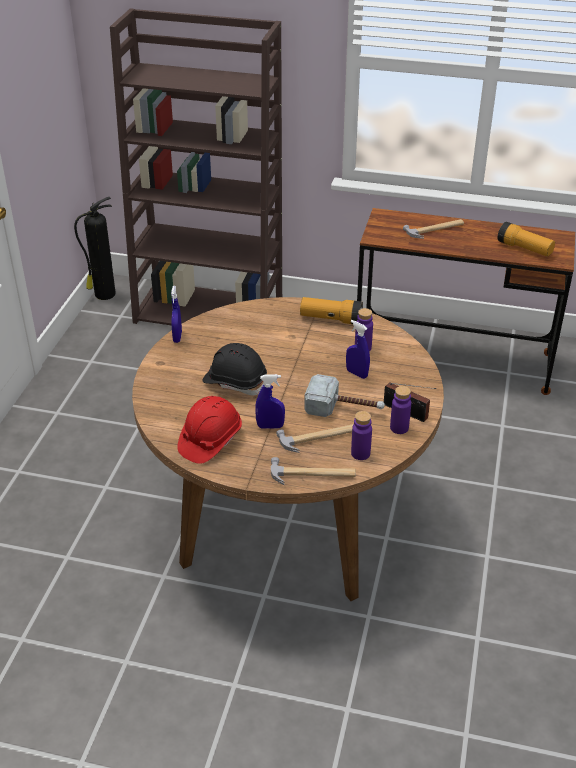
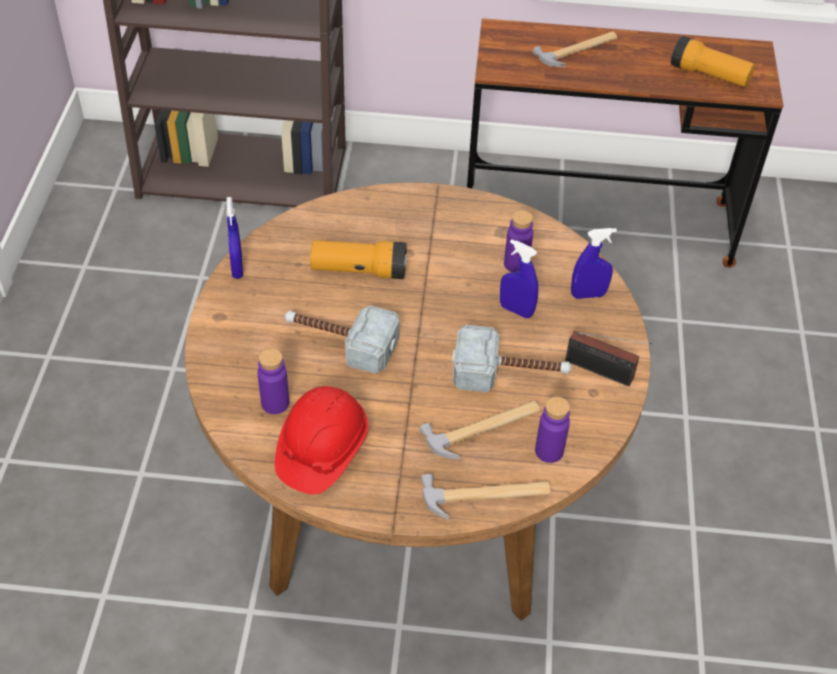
camera: 10 degrees left, 10 degrees up
fire extinguisher [74,197,116,300] -> none
black hard hat [202,343,267,395] -> hammer [285,305,400,374]
blue spray bottle [255,374,285,428] -> blue spray bottle moved to [571,228,617,299]
flashlight [300,297,363,324] -> flashlight moved to [310,240,407,279]
purple bottle [390,386,411,434] -> purple bottle moved to [258,348,289,414]

